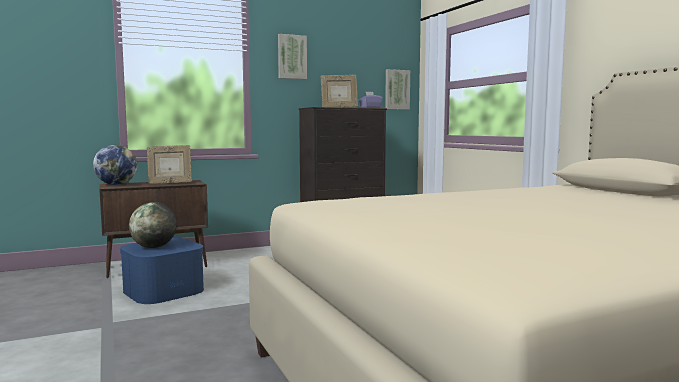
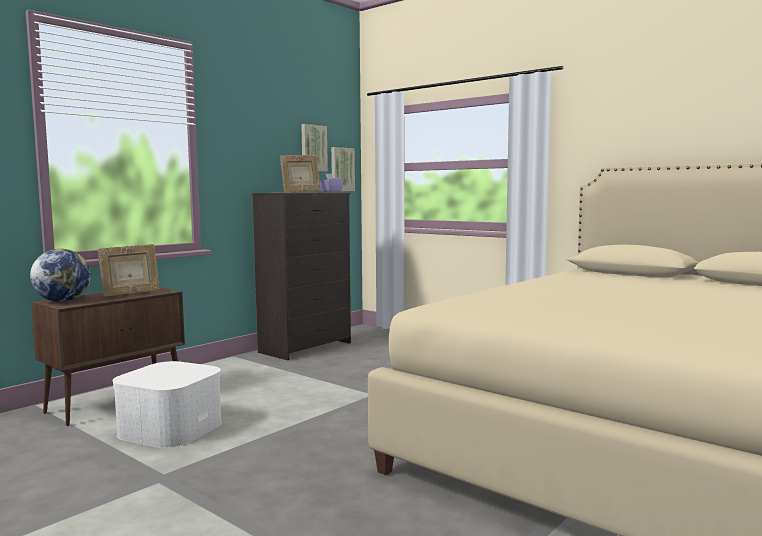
camera: 25 degrees left, 0 degrees up
blue storage box [120,238,204,304] -> white storage box [112,361,222,448]
globe [129,202,177,248] -> none
picture [278,34,307,79] -> picture moved to [301,124,328,171]

